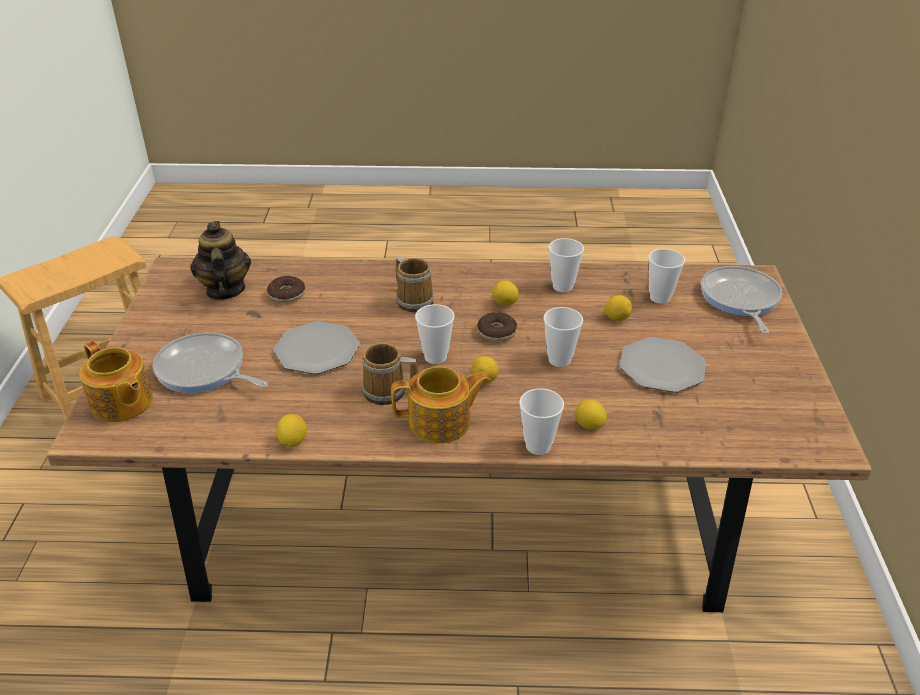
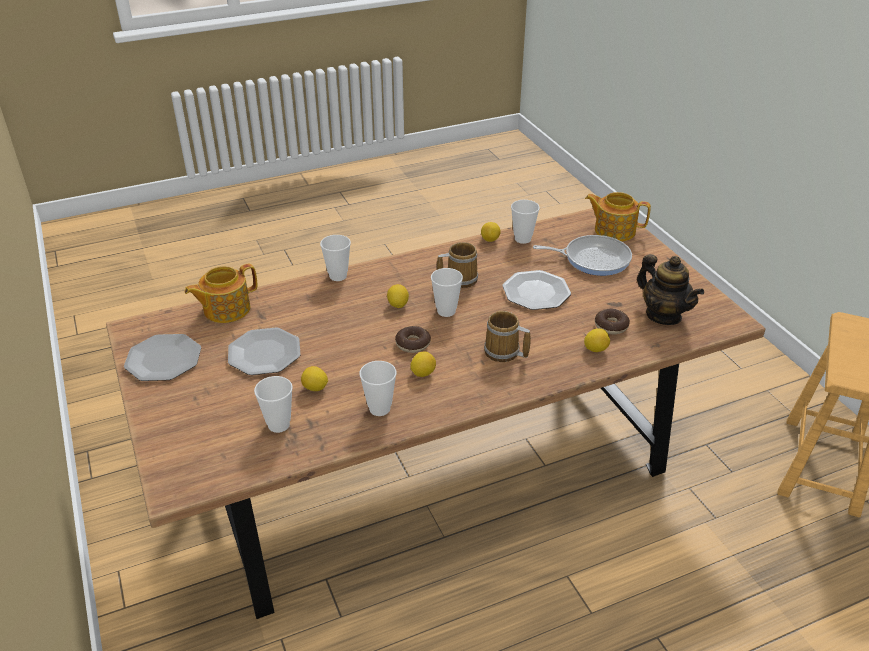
camera: 155 degrees right, 0 degrees up
teapot [391,366,490,443] -> teapot moved to [185,264,258,323]
cup [544,307,583,367] -> cup moved to [511,200,540,244]
lemon [575,399,607,430] -> lemon moved to [584,328,610,352]
frying pan [701,266,782,334] -> none
none -> plate [124,334,201,381]

